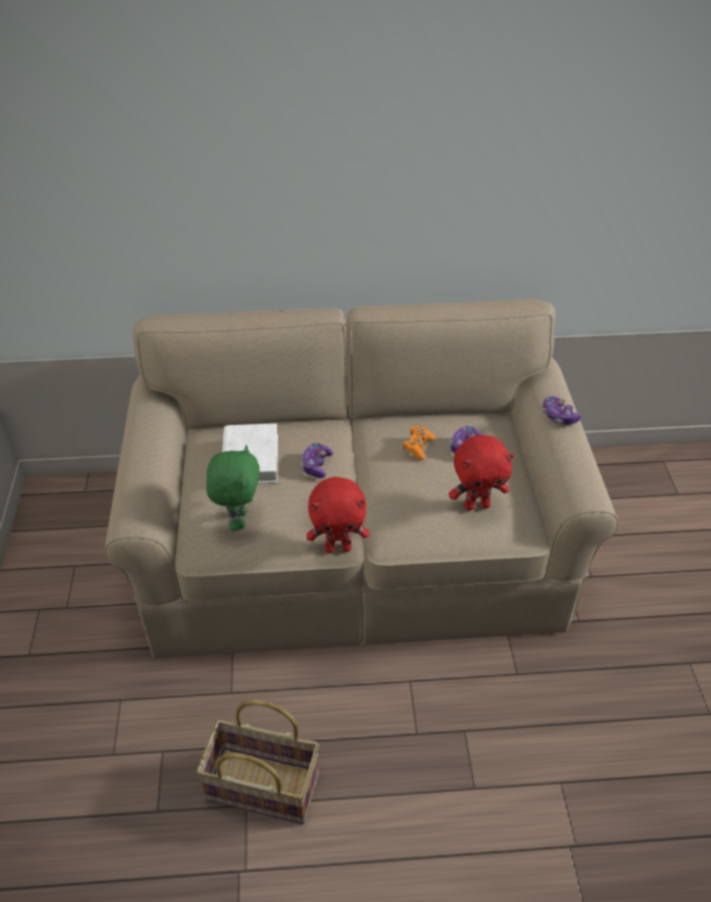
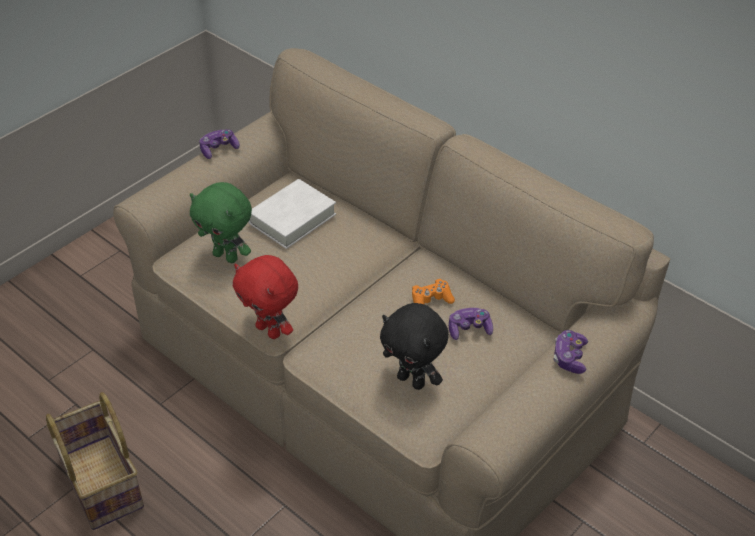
camera: 45 degrees right, 0 degrees up
green plush toy [206,445,260,531] -> green plush toy turned 75 degrees clockwise [190,182,252,263]
game controller [301,443,333,478] -> game controller moved to [199,129,240,159]
red plush toy [449,435,514,510] -> black plush toy [380,303,449,390]

